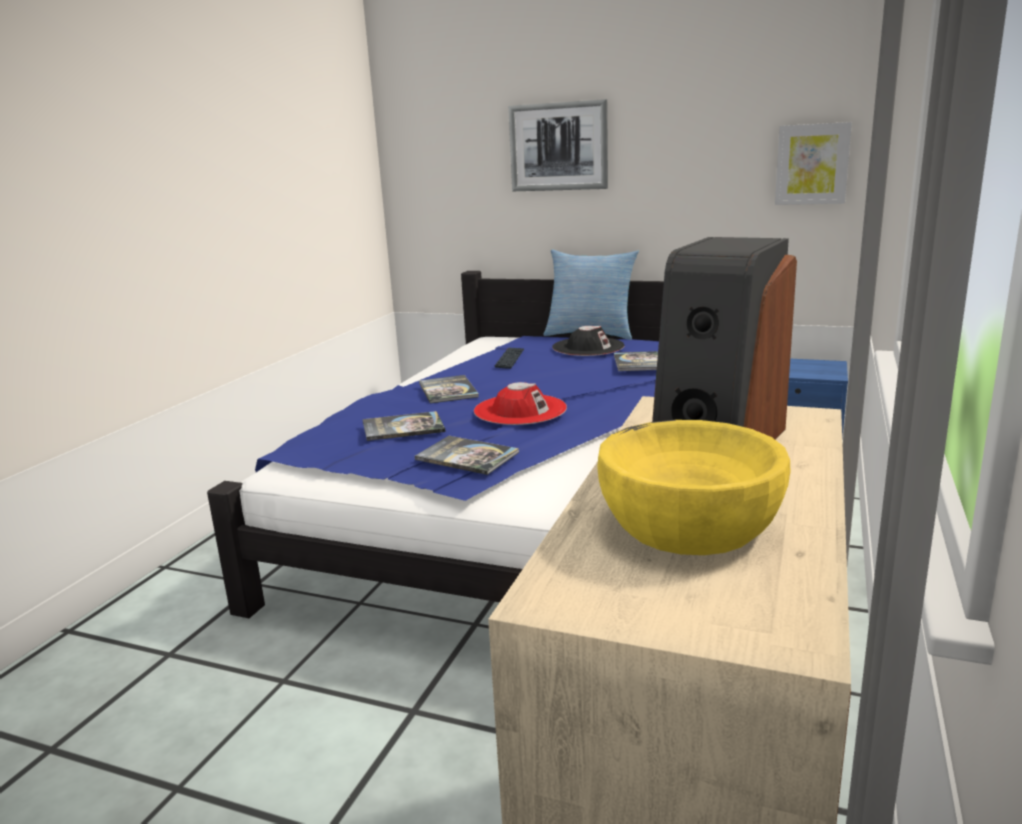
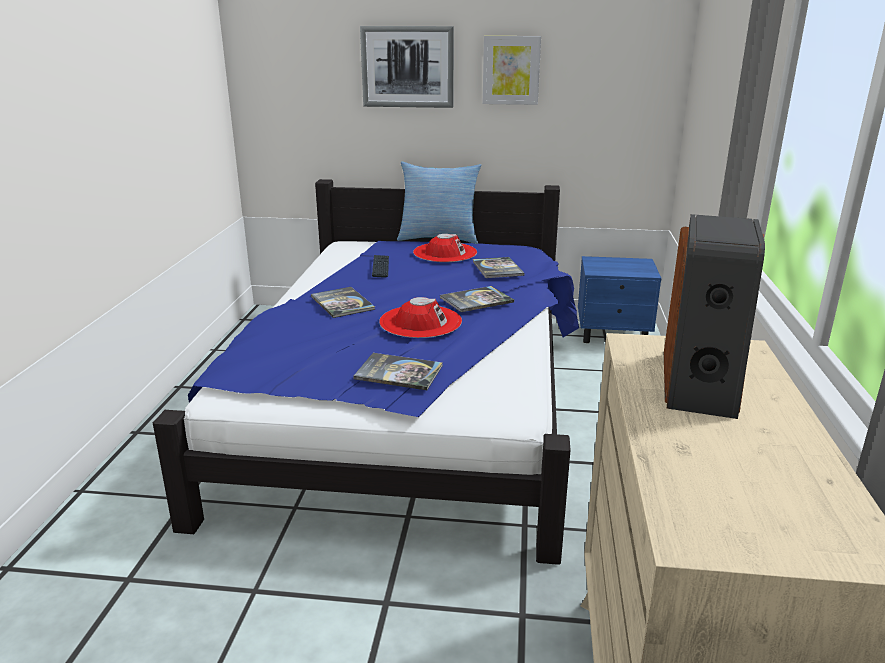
camera: 15 degrees left, 5 degrees up
book [362,411,445,441] -> book moved to [440,286,514,312]
black hat [552,326,625,356] -> red hat [413,234,477,262]
yellow bowl [597,420,790,555] -> none
picture [775,122,852,205] -> picture moved to [483,36,541,105]

